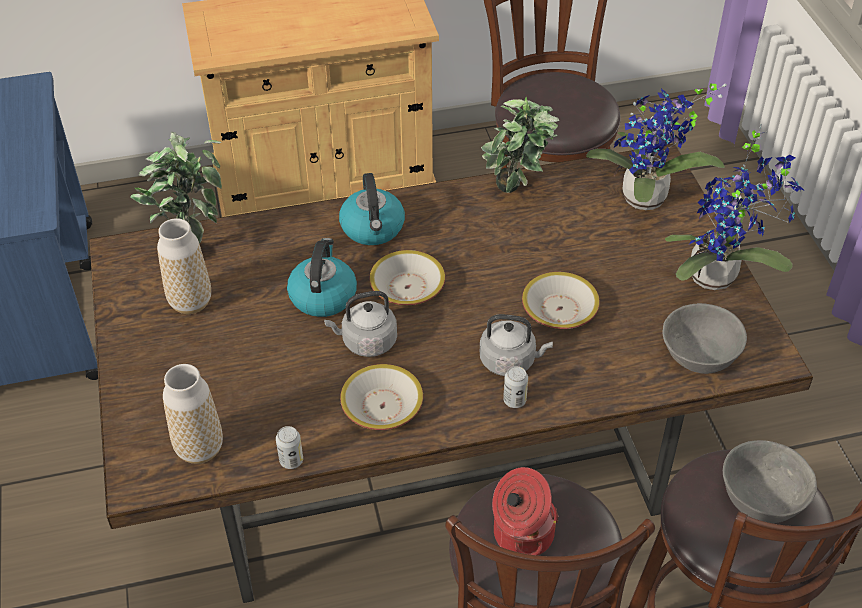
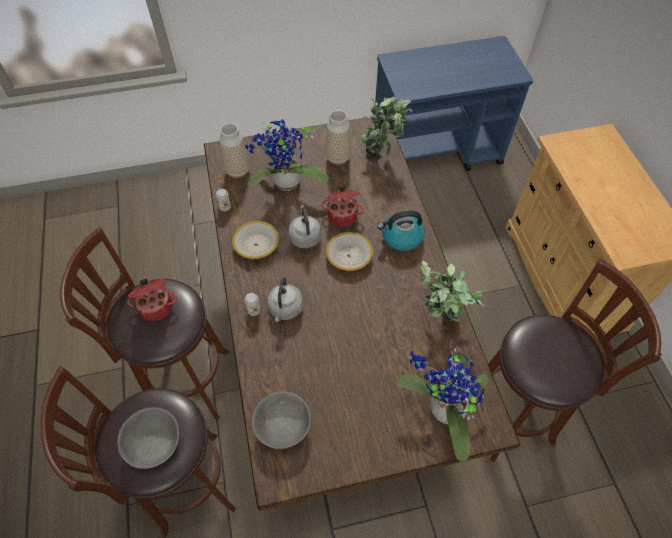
camera: 90 degrees right, 10 degrees up
kettle [287,238,357,317] -> cooking pot [321,186,364,227]
bowl [522,272,600,329] -> none
potted plant [665,124,805,290] -> potted plant moved to [245,119,329,191]

